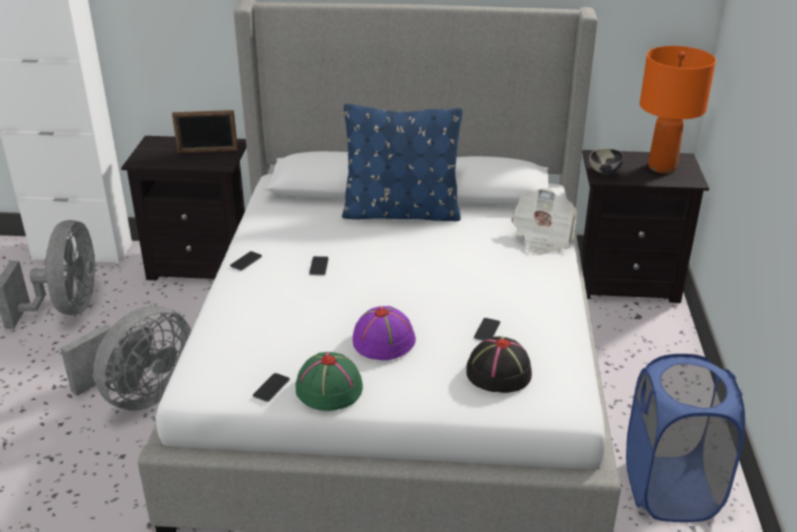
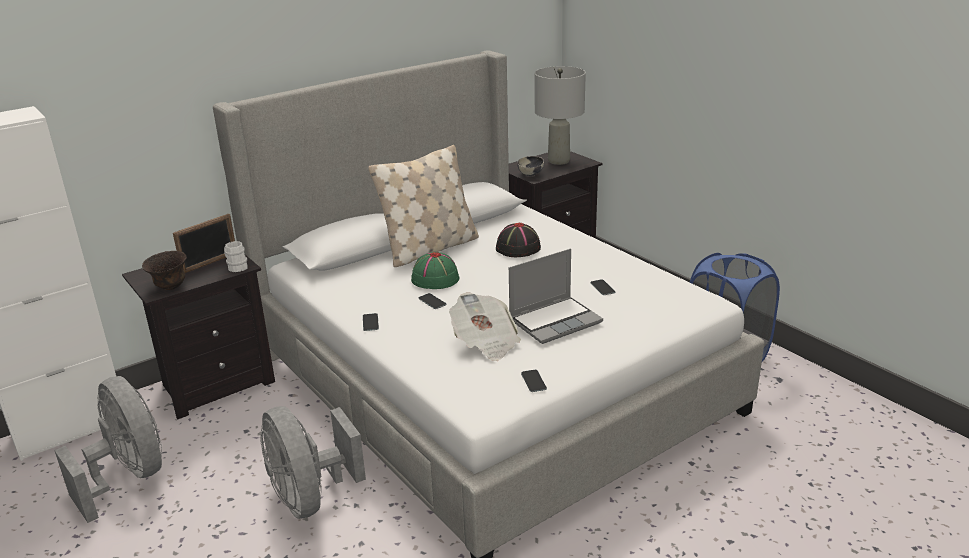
camera: 40 degrees left, 5 degrees down
grey fan [60,306,191,411] -> grey fan turned 150 degrees clockwise [260,406,366,519]
green hat [295,352,363,411] -> green hat moved to [411,252,459,289]
blue pillow [342,104,463,221] -> beige pillow [368,145,479,267]
purple hat [352,306,416,360] -> laptop [509,249,603,344]
black hat [466,336,532,393] -> black hat moved to [496,222,541,257]
newspaper [512,188,578,256] -> newspaper moved to [449,292,521,361]
orange table lamp [640,46,716,173] -> grey table lamp [535,66,586,165]
none -> brown bowl [142,251,187,290]
none -> white mug [224,241,248,272]

